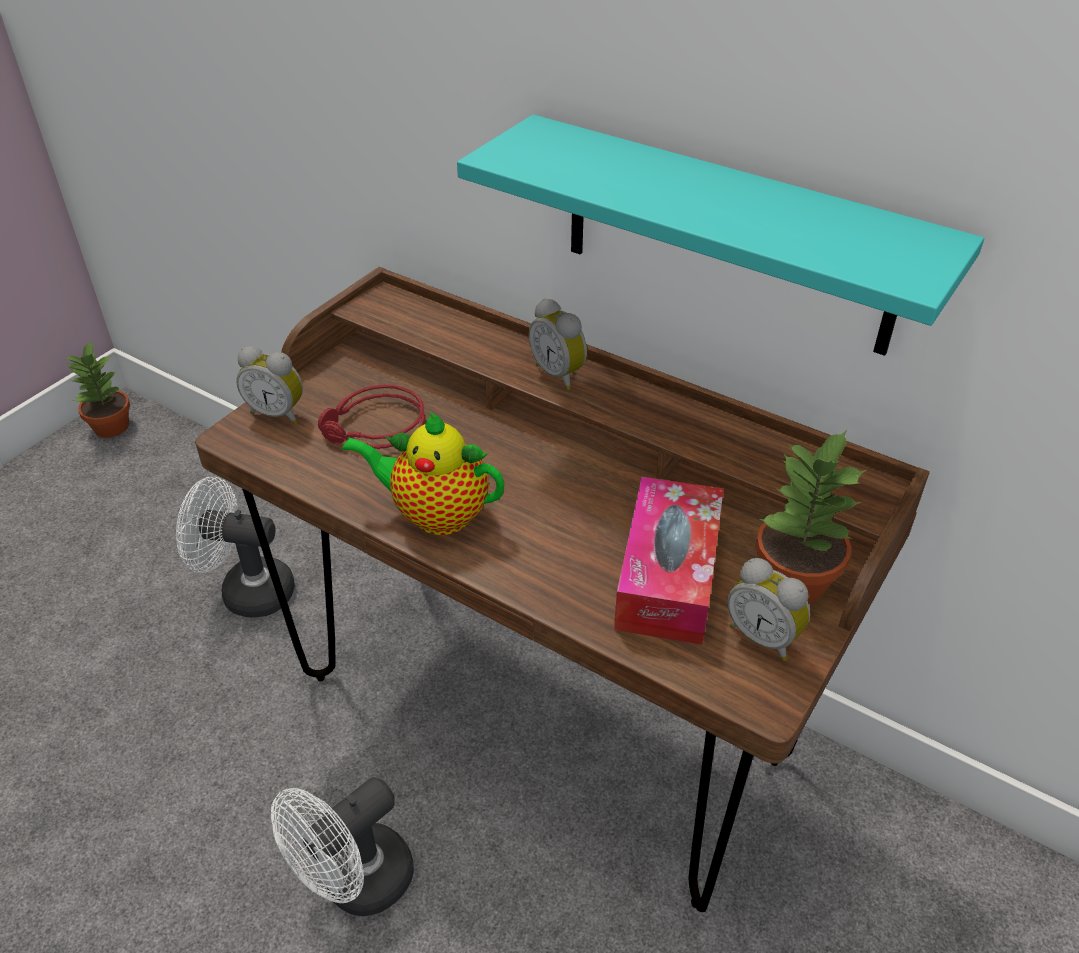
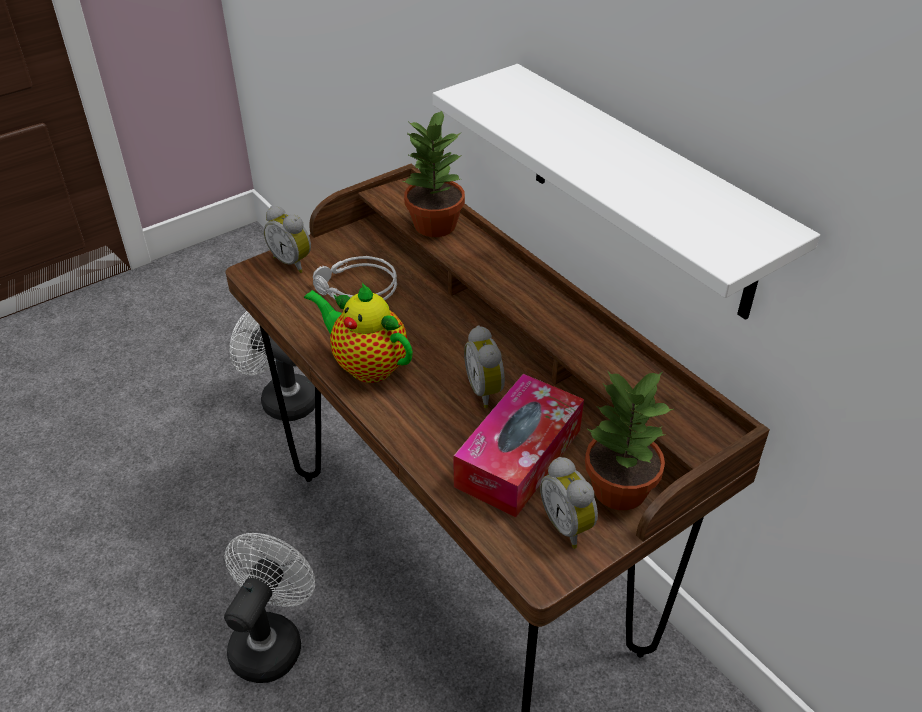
camera: 20 degrees right, 0 degrees up
potted plant [65,341,130,438] -> potted plant moved to [403,111,465,237]
white fan [271,777,414,916] -> white fan turned 135 degrees clockwise [224,533,315,683]
red headphones [318,385,425,449] -> grey headphones [313,256,397,300]
turquoise shelf [457,114,984,356] -> white shelf [433,64,820,320]
alarm clock [529,298,587,390] -> alarm clock moved to [464,326,505,408]

